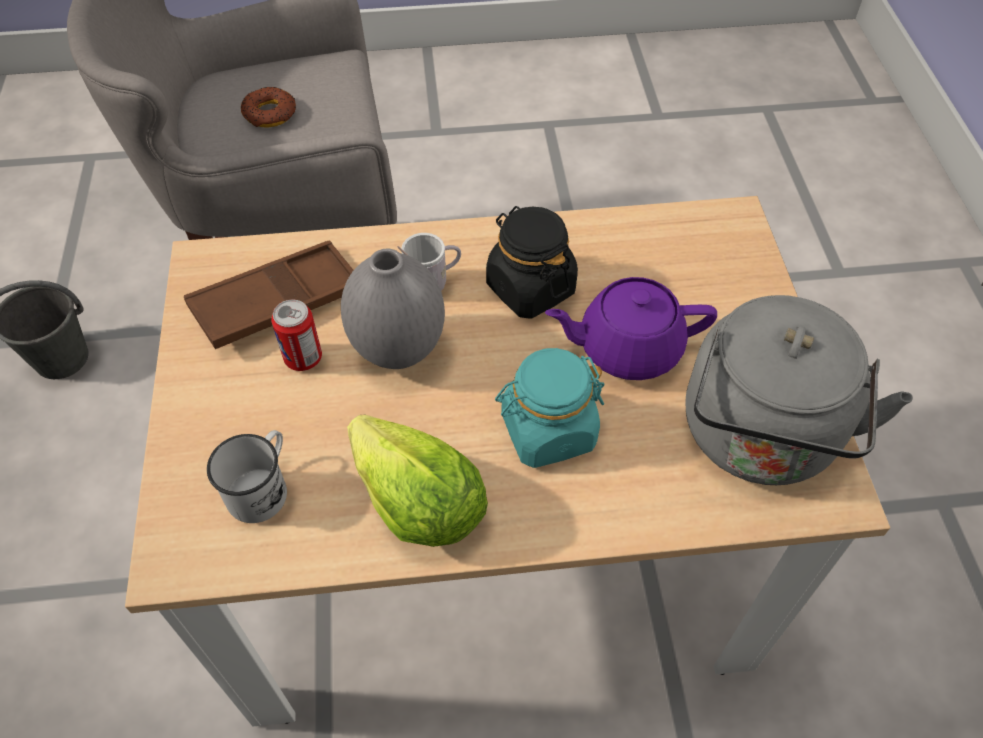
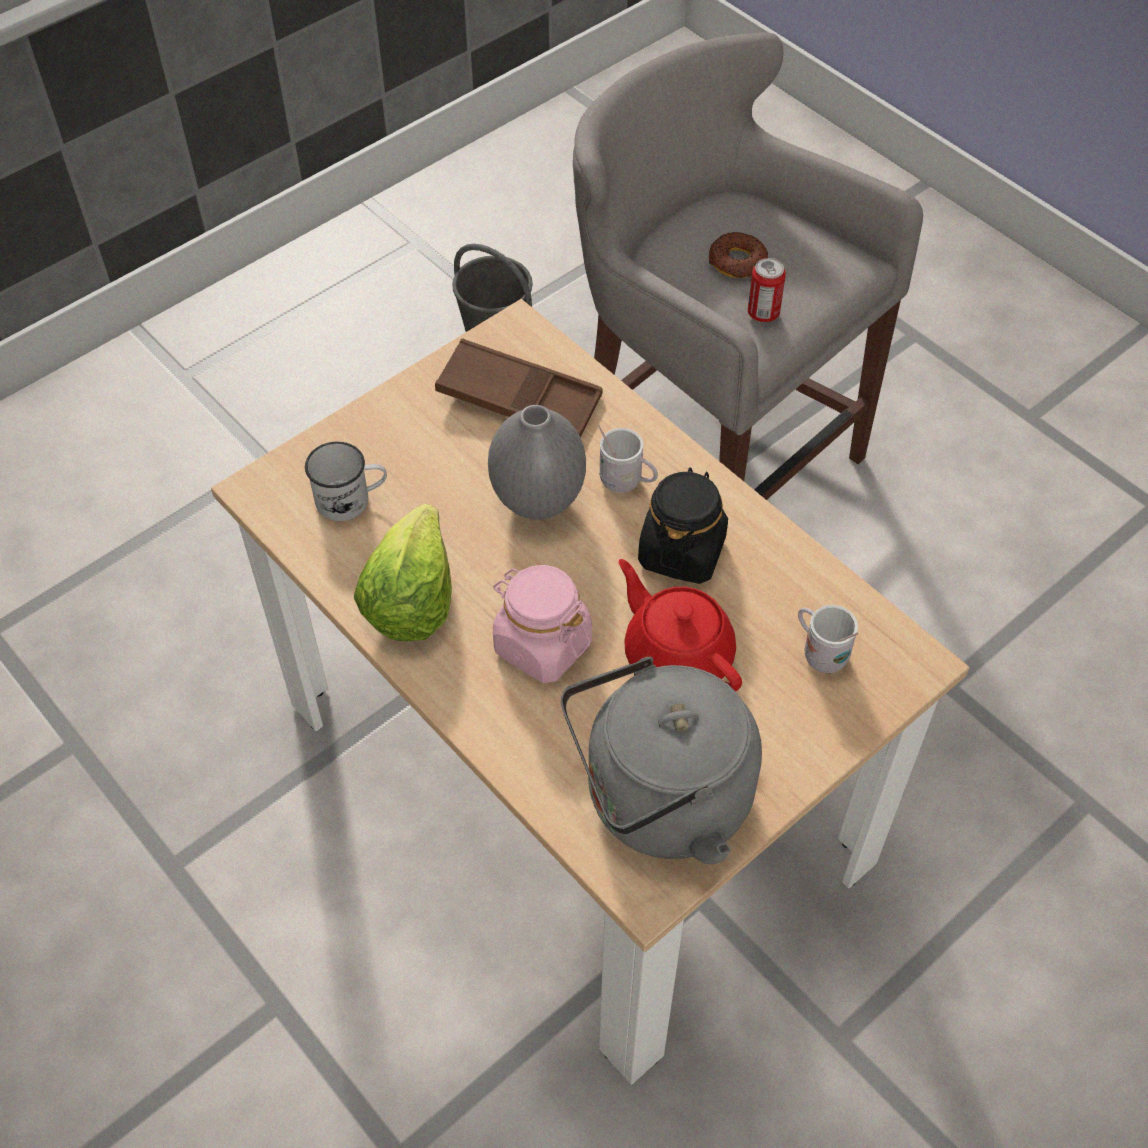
camera: 55 degrees right, 0 degrees up
can [271,300,322,371] -> can moved to [748,258,786,322]
turquoise jar [495,348,605,468] -> pink jar [493,565,592,683]
purple teapot [545,277,717,380] -> red teapot [618,559,742,691]
none -> white mug [798,605,858,673]

